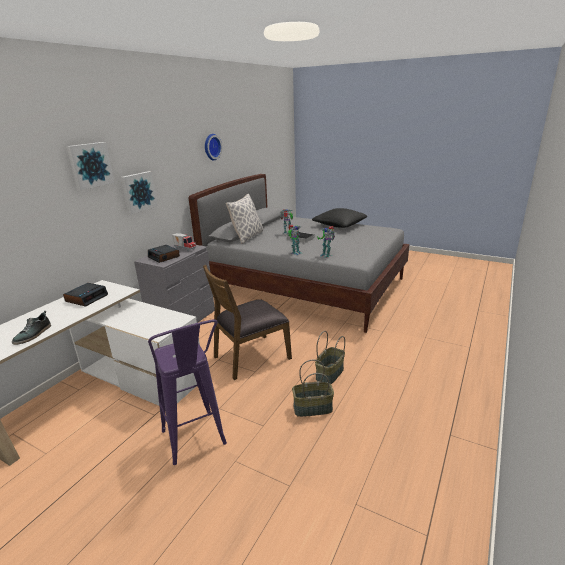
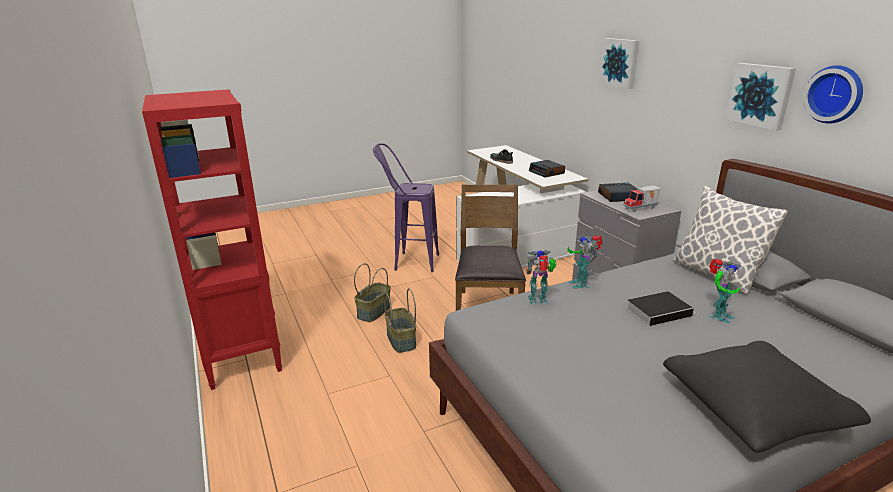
camera: 125 degrees right, 0 degrees up
picture [121,171,158,214] -> picture moved to [726,63,796,131]
none -> red bookcase [142,89,282,390]

